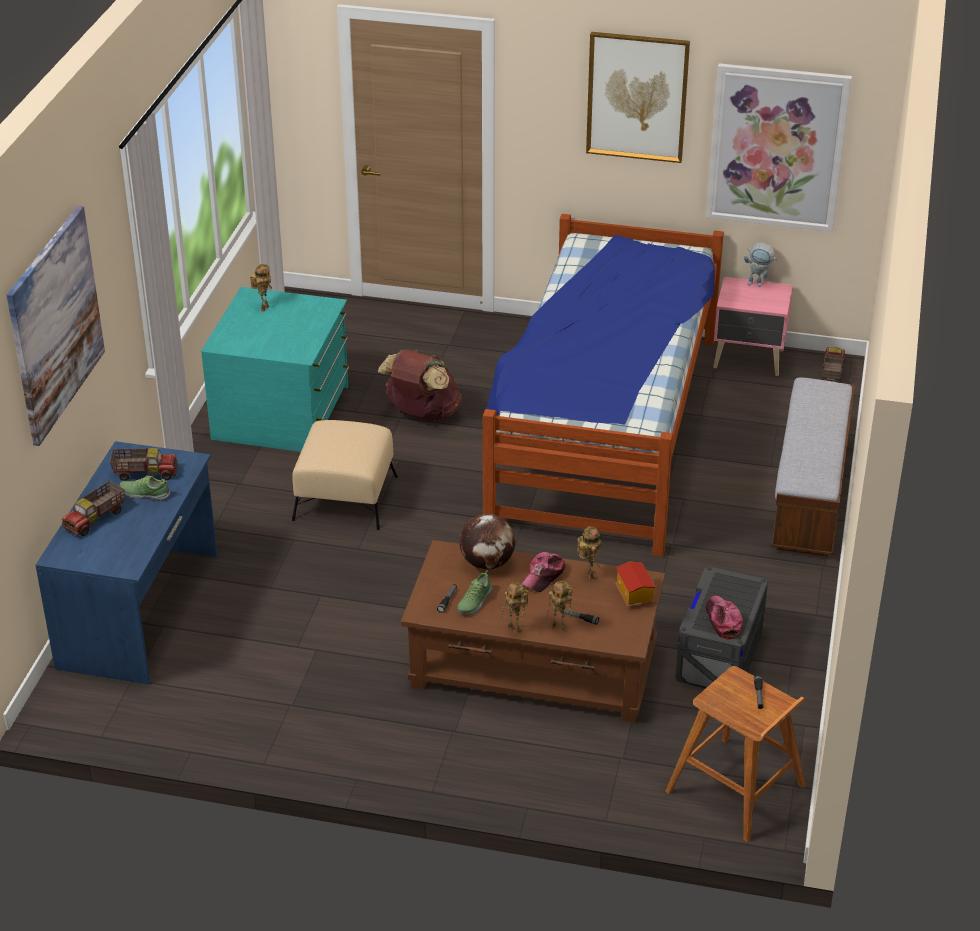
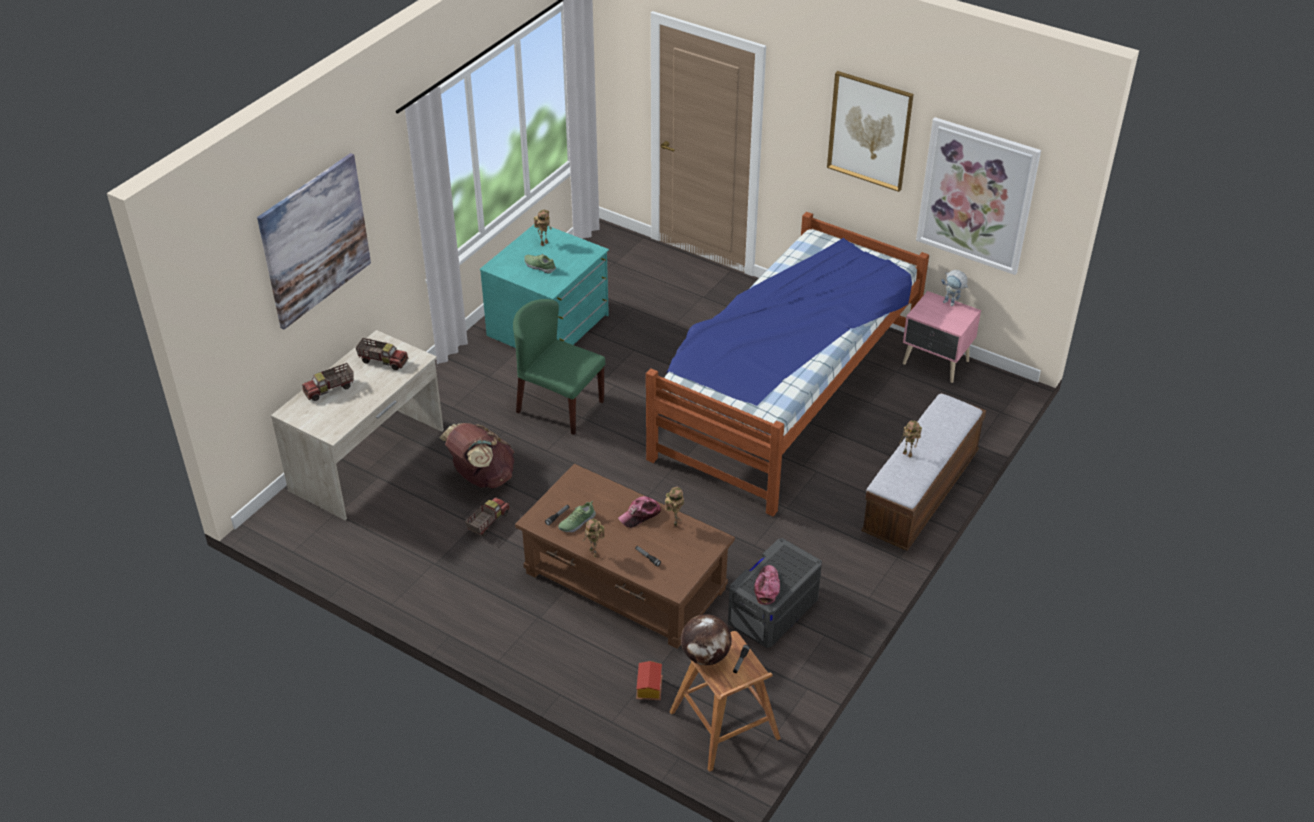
camera: 20 degrees right, 5 degrees up
blue desk [35,441,218,684] -> beige desk [271,330,444,520]
shoe [120,475,170,501] -> shoe moved to [524,254,556,274]
beige ottoman [292,420,398,530] -> green chair [513,299,605,435]
brown backpack [378,350,462,422] -> brown backpack moved to [439,423,514,488]
globe [459,514,516,570] -> globe moved to [681,614,732,665]
toy robot [546,581,573,631] -> toy robot moved to [899,420,922,458]
toy house [615,561,655,608] -> toy house moved to [636,661,662,701]
toy truck [822,347,845,383] -> toy truck moved to [465,497,510,536]

